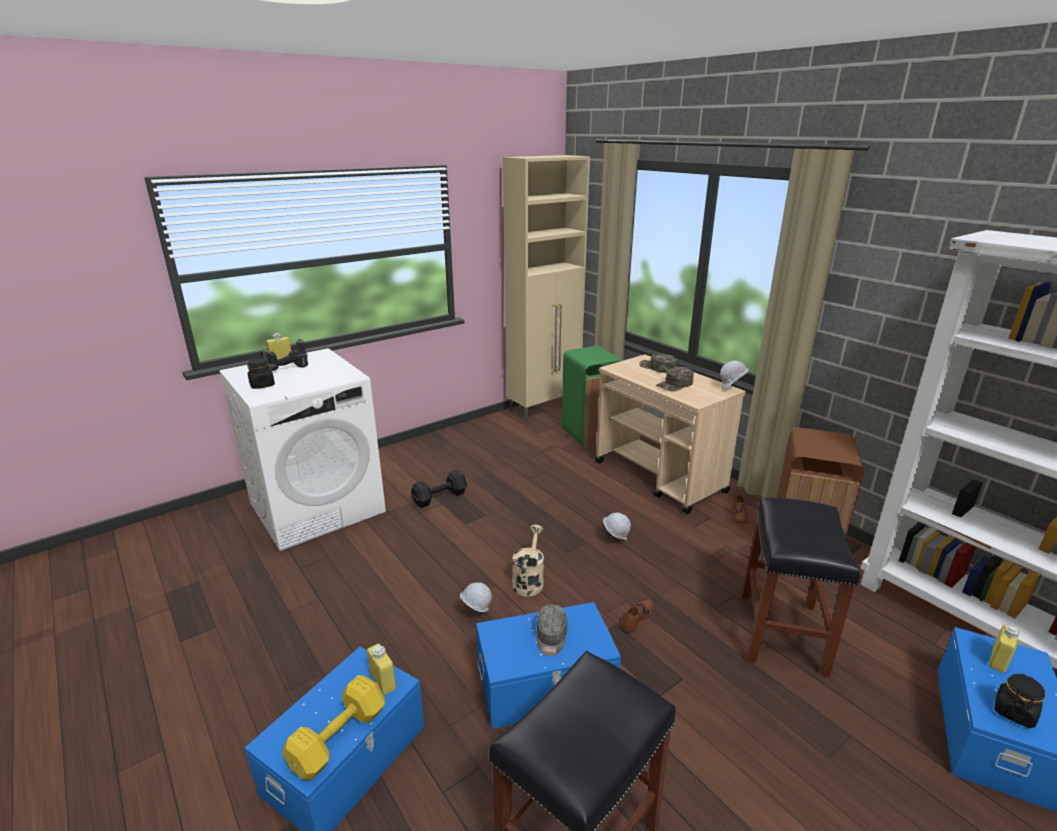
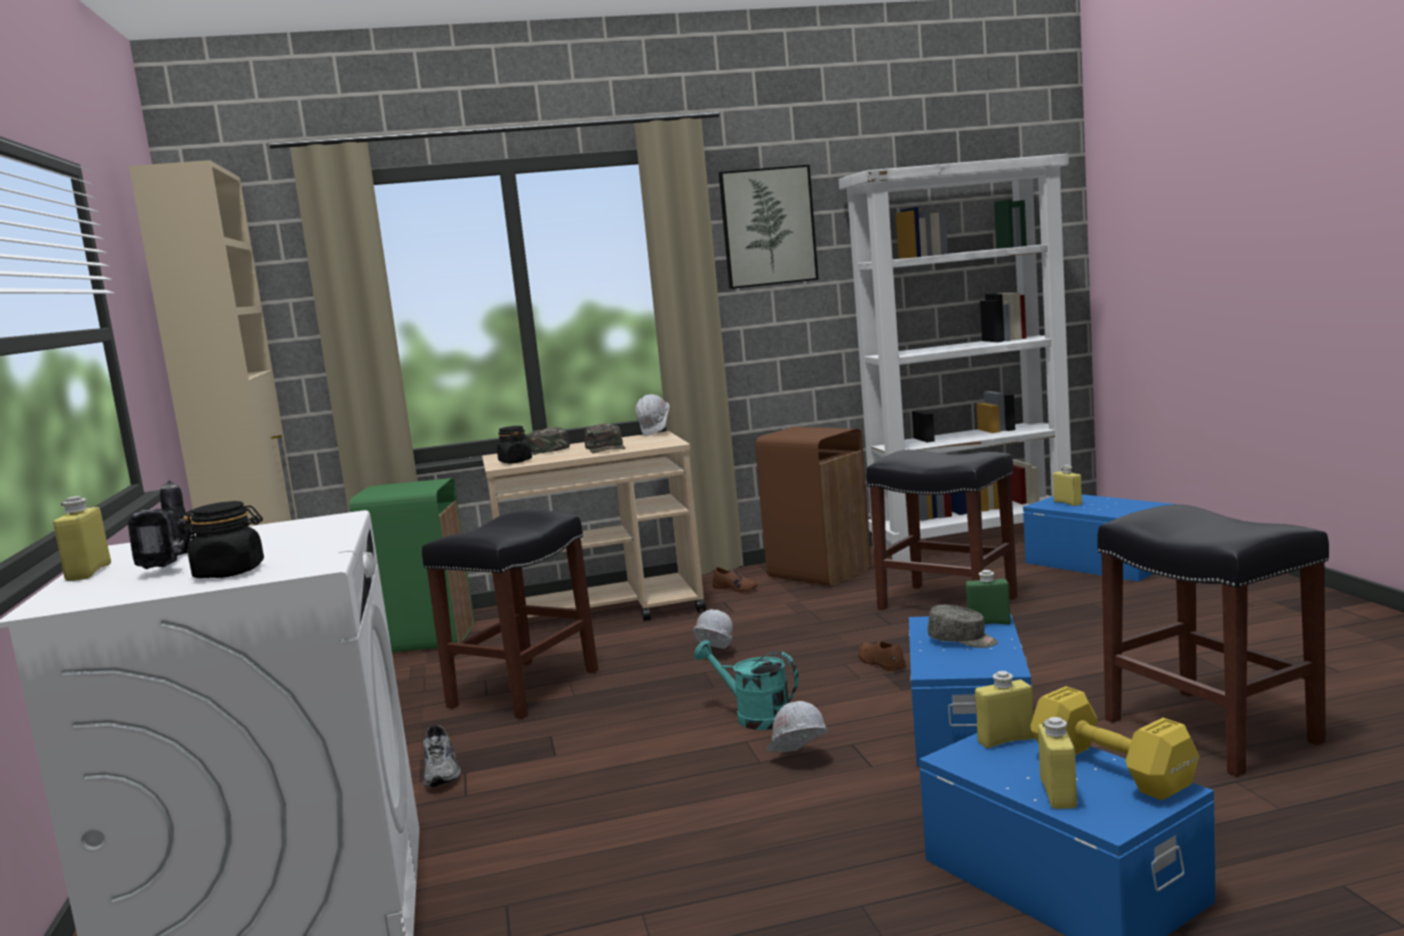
camera: 65 degrees left, 15 degrees down
black dumbbell [411,470,467,508] -> grey shoe [423,725,461,788]
beige watering can [512,525,544,597] -> turquoise watering can [694,640,798,730]
black jar [994,674,1045,728] -> black jar moved to [497,426,532,463]
none -> black stool [422,510,598,719]
none -> picture [719,164,819,289]
none -> green bottle [965,570,1011,624]
none -> yellow bottle [1038,717,1077,809]

